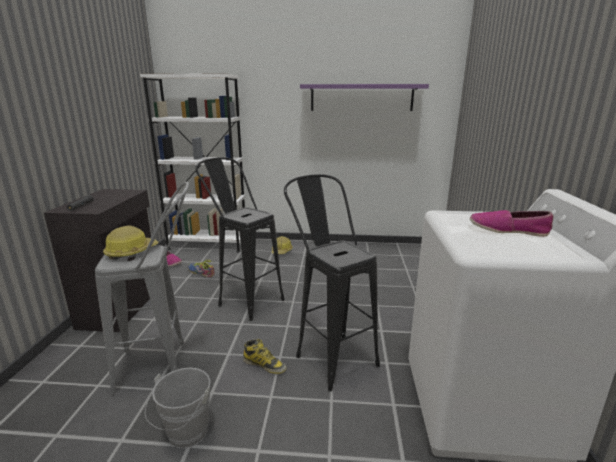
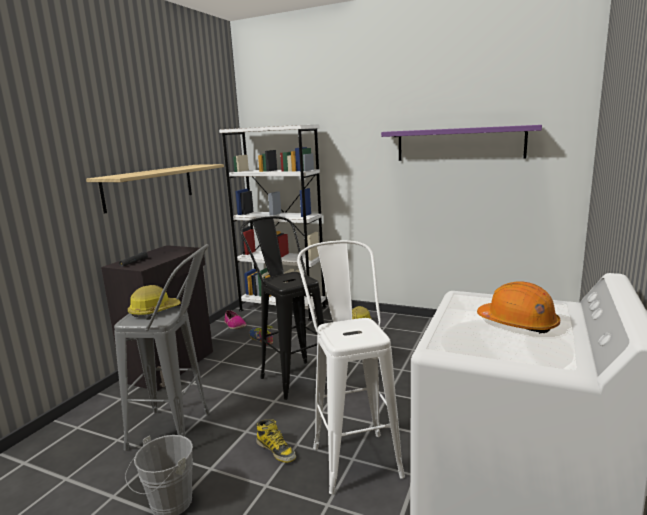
camera: 20 degrees right, 5 degrees down
black stool [284,174,380,392] -> white stool [297,240,405,494]
shoe [470,210,553,237] -> orange hard hat [477,281,560,334]
none -> shelf [86,164,224,213]

